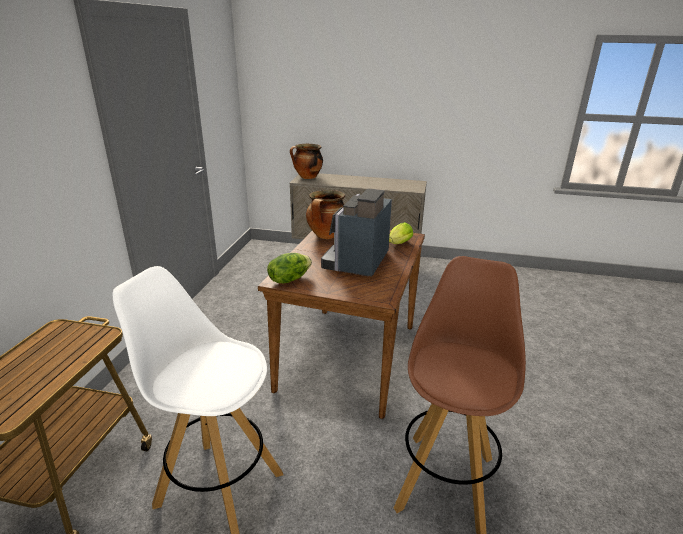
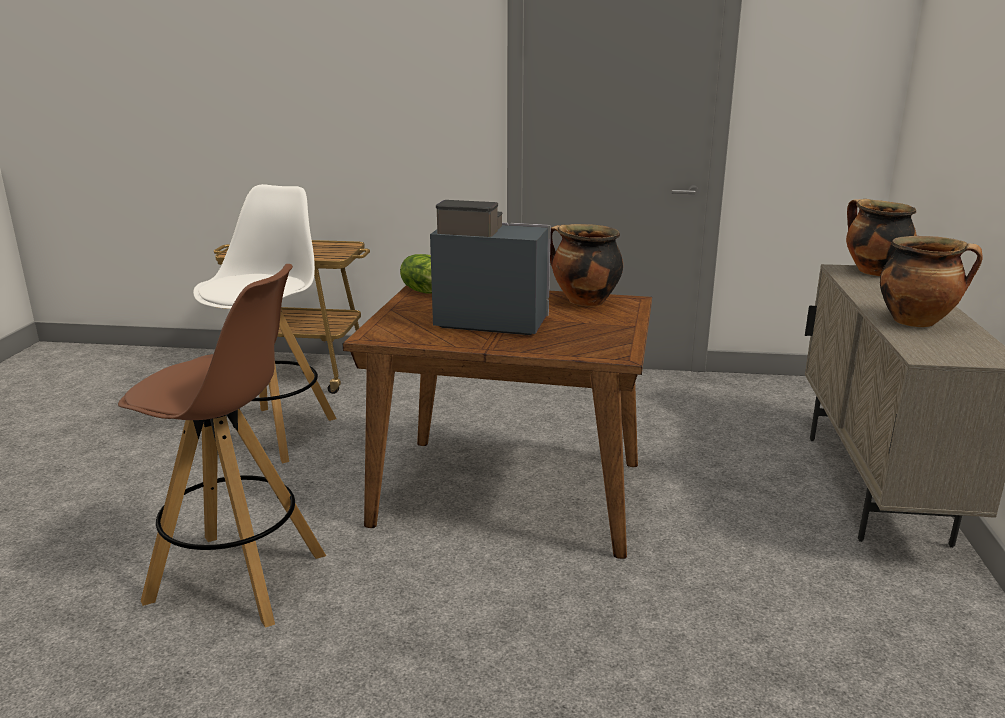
camera: 85 degrees right, 5 degrees down
lettuce [389,222,413,244] -> none
none -> cooking pot [880,236,983,327]

